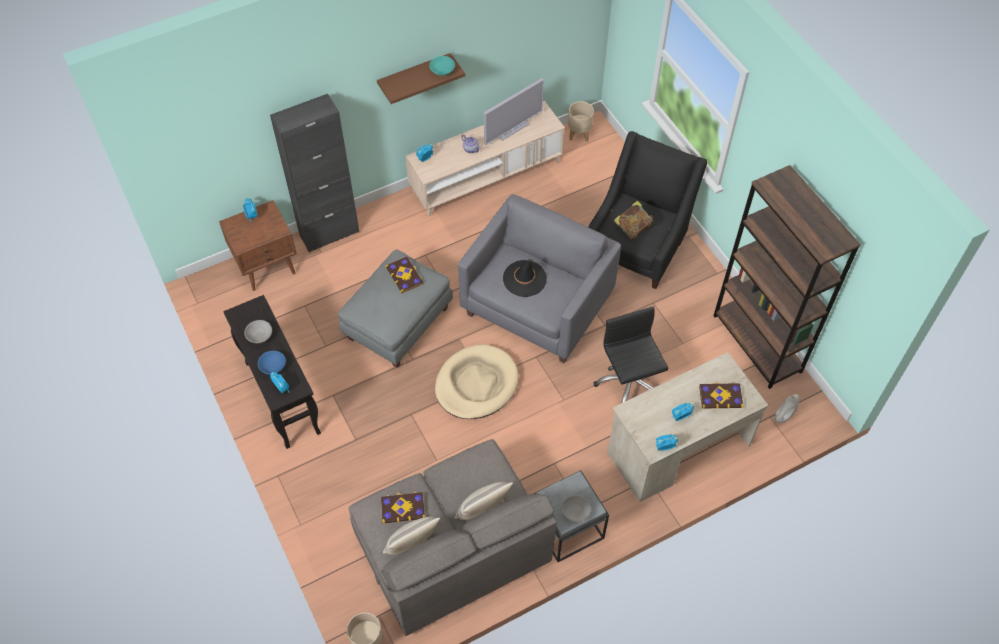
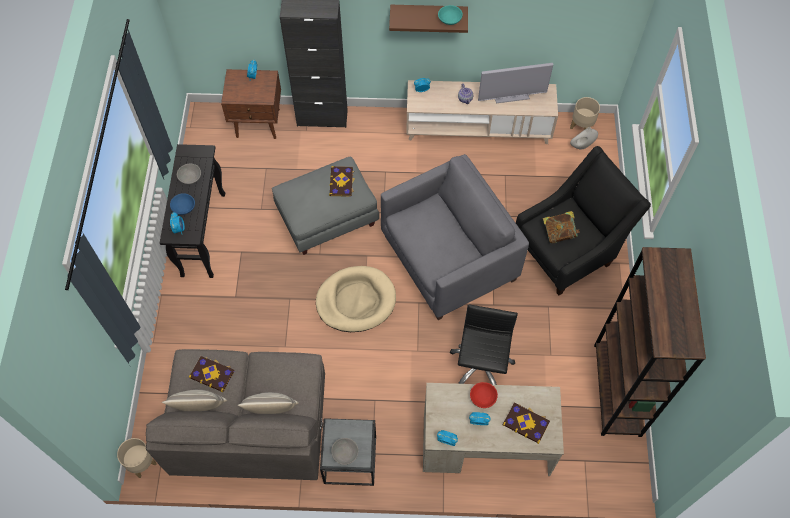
camera: 30 degrees right, 5 degrees up
black hat [503,259,547,297] -> none
white vase [775,394,799,423] -> white vase moved to [570,127,598,149]
none -> red bowl [470,382,498,408]

